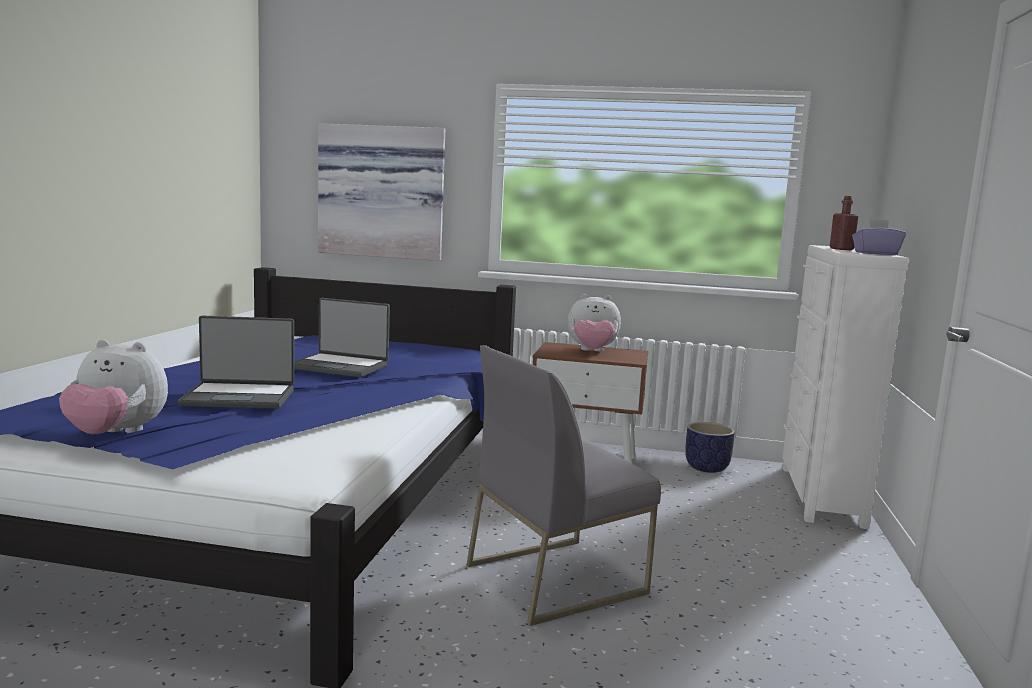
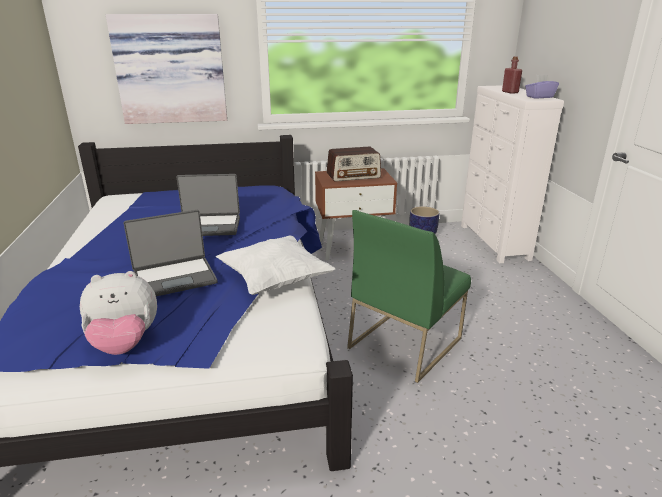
camera: 20 degrees left, 15 degrees up
grey chair [467,345,661,626] -> green chair [347,210,471,383]
plush toy [568,294,621,351] -> radio [327,147,381,182]
none -> white pillow [216,235,336,295]

